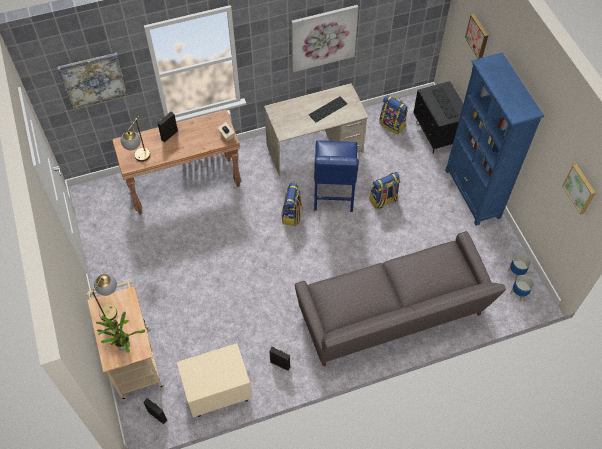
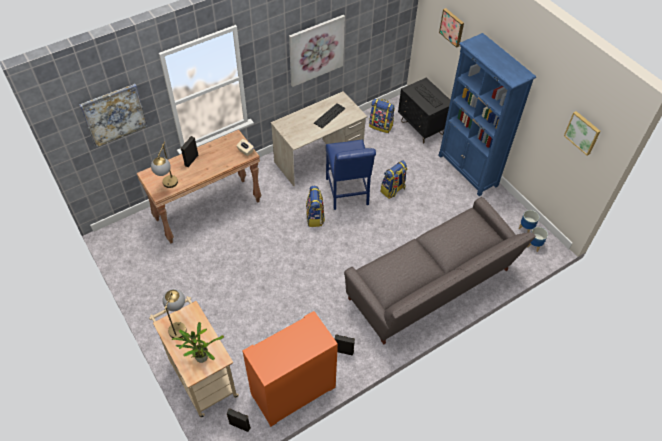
camera: 15 degrees left, 5 degrees down
beige nightstand [177,343,252,417] -> orange cabinet [242,311,338,427]

